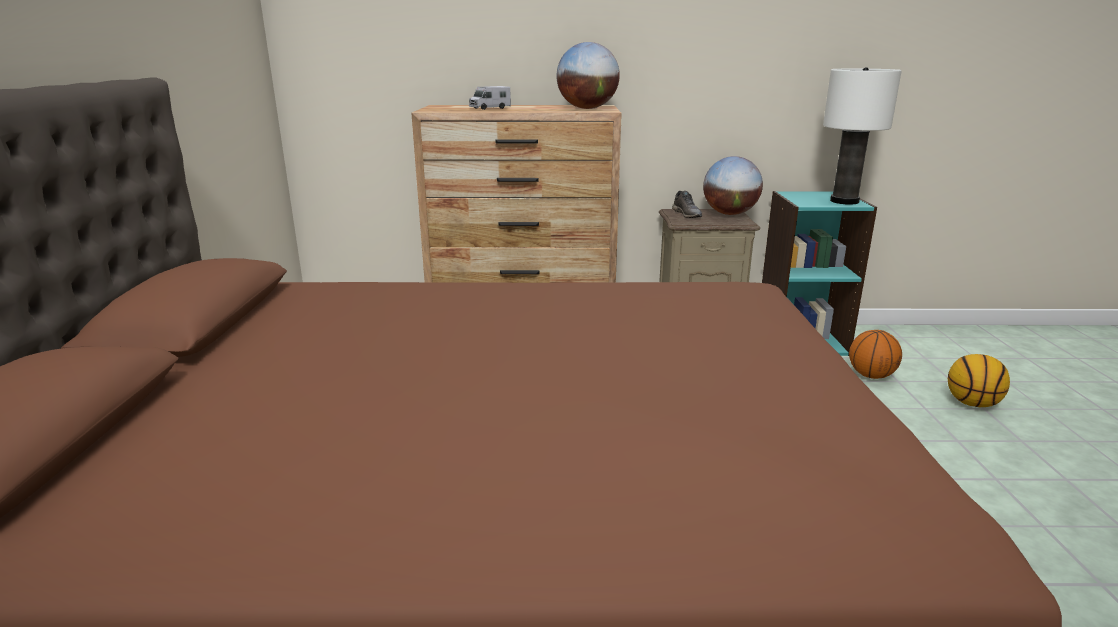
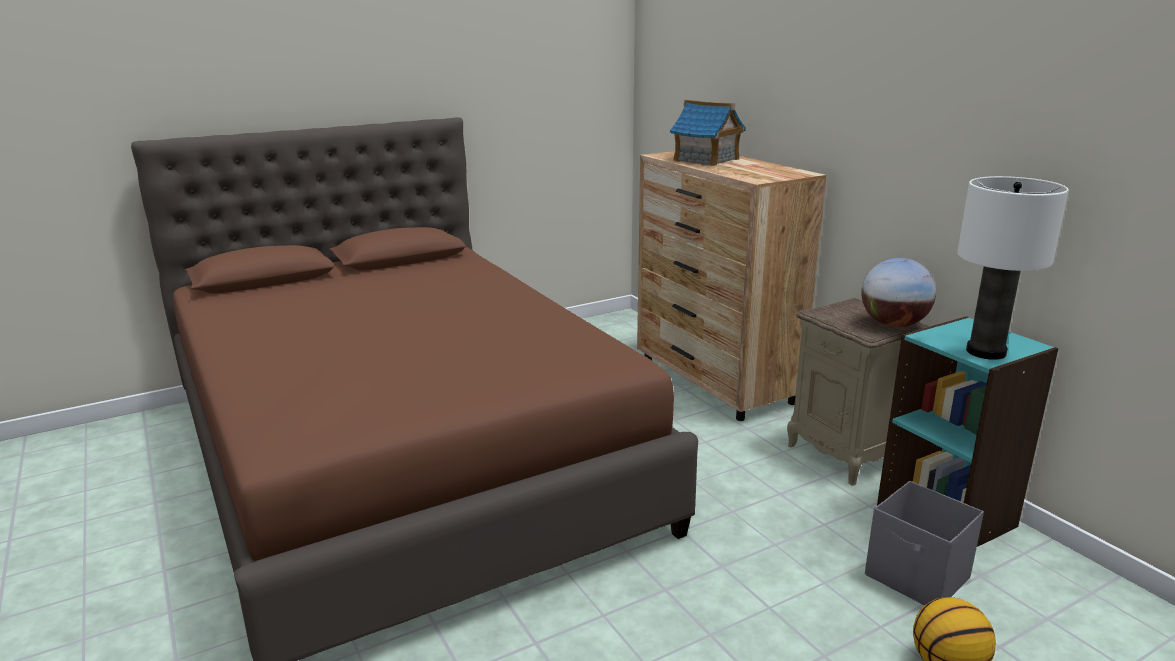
camera: 60 degrees right, 0 degrees up
toy truck [469,86,511,110] -> toy house [670,100,746,166]
globe [556,42,620,109] -> none
grey shoe [672,191,702,218] -> none
basketball [849,330,902,379] -> grey storage box [865,481,984,605]

